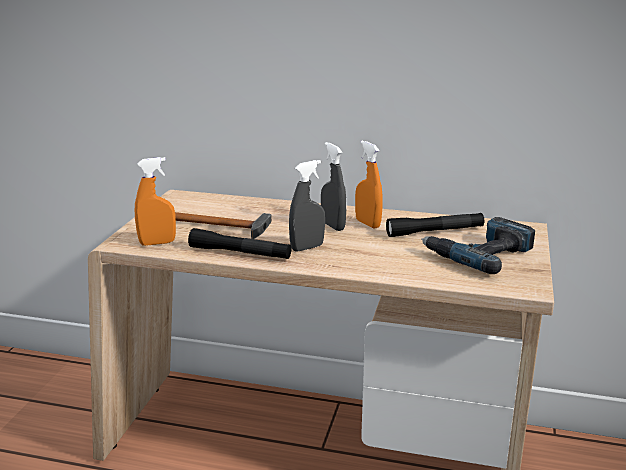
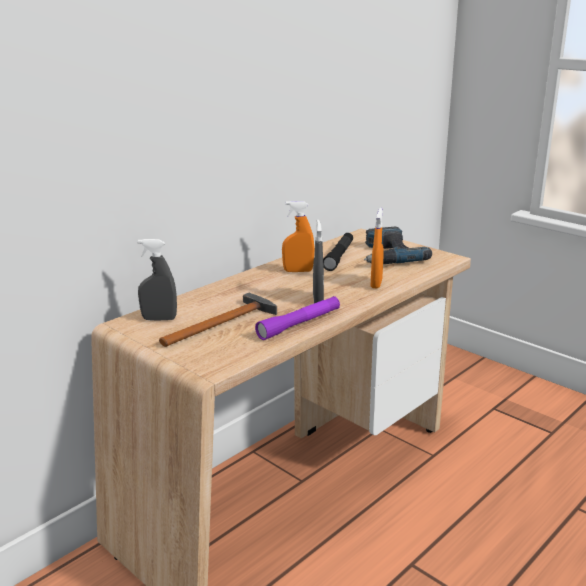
camera: 60 degrees left, 0 degrees up
orange spray bottle [135,157,176,246] -> orange spray bottle moved to [371,208,384,288]
black flashlight [188,228,291,259] -> purple flashlight [255,296,340,340]
grey spray bottle [321,142,346,231] -> grey spray bottle moved to [138,239,177,321]

